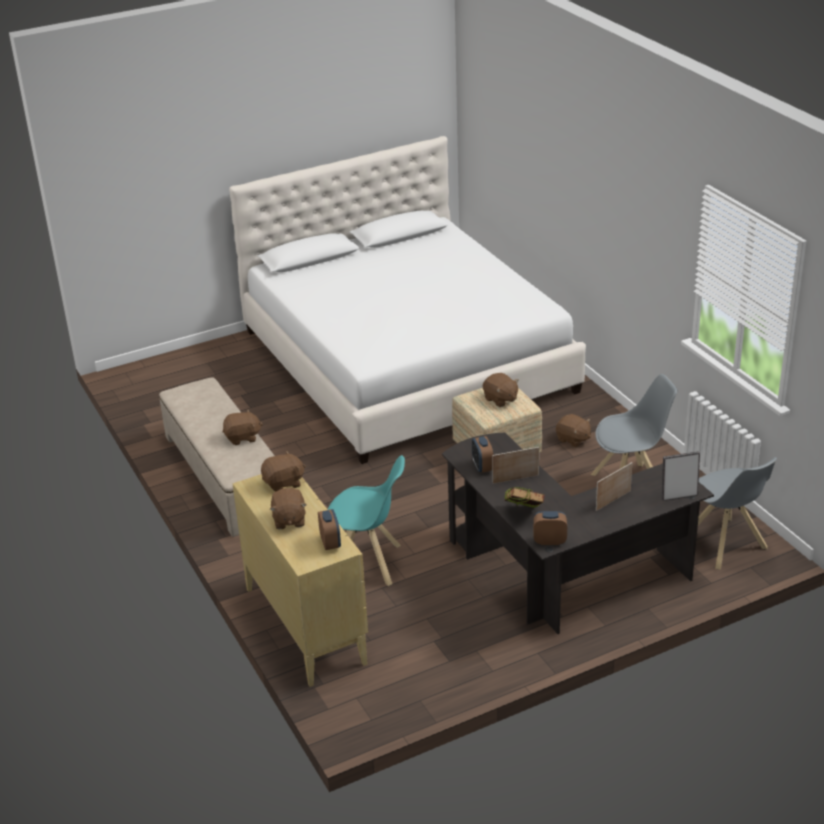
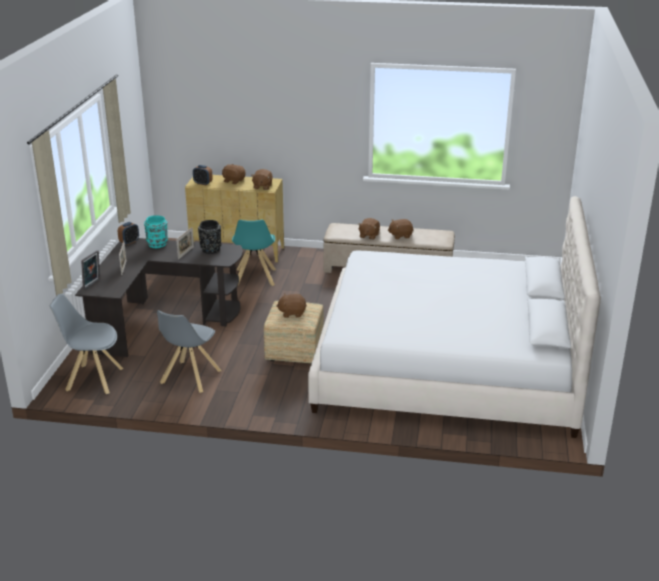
camera: 125 degrees right, 5 degrees down
turquoise chair [328,455,405,586] -> turquoise chair turned 45 degrees counterclockwise [232,220,276,286]
alarm clock [472,436,493,473] -> black vase [198,220,222,254]
book [504,487,545,508] -> turquoise vase [144,215,168,248]
brown plush toy [556,414,591,448] -> brown plush toy moved to [388,219,413,239]

